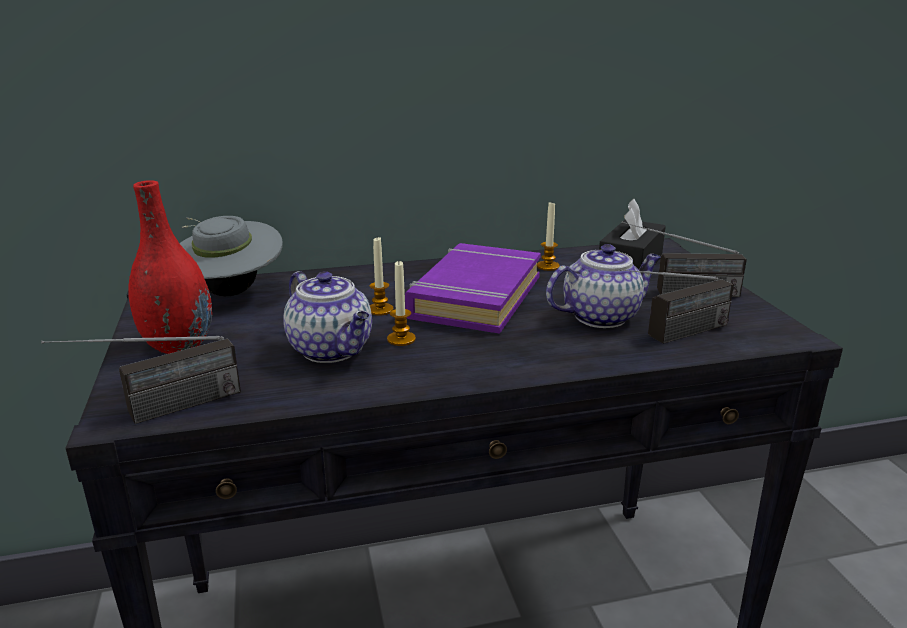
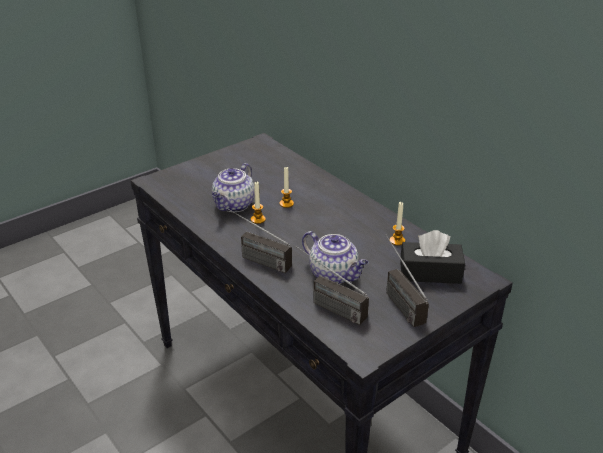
camera: 65 degrees right, 10 degrees up
radio [41,336,241,424] -> radio moved to [223,206,292,273]
red vase [128,180,212,354] -> none
grey hat [180,216,283,296] -> none
purple book [405,243,541,334] -> none

